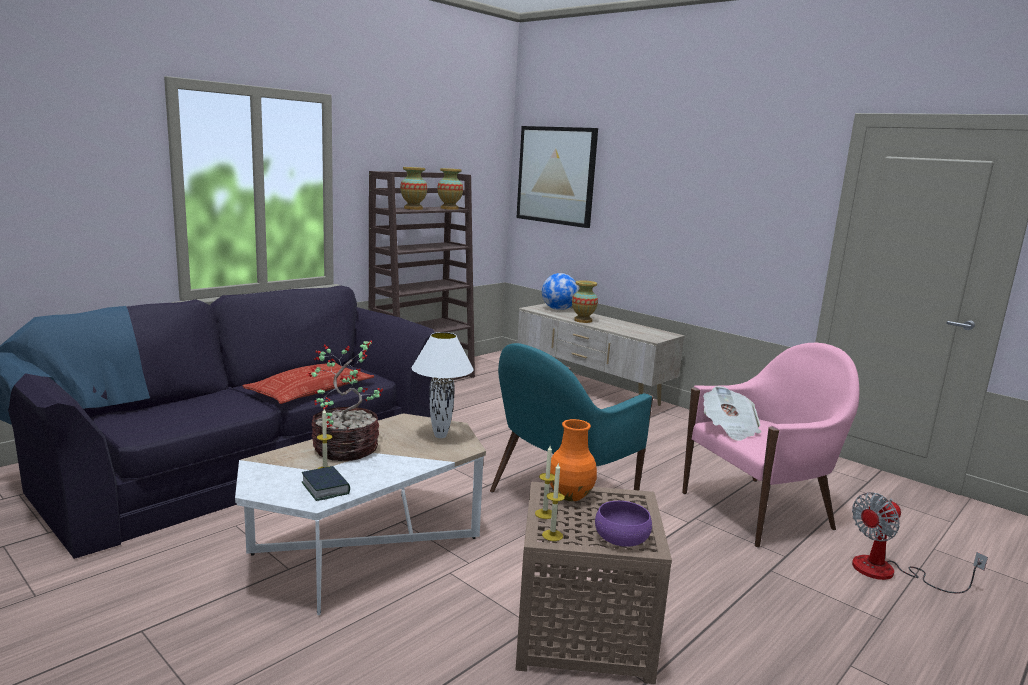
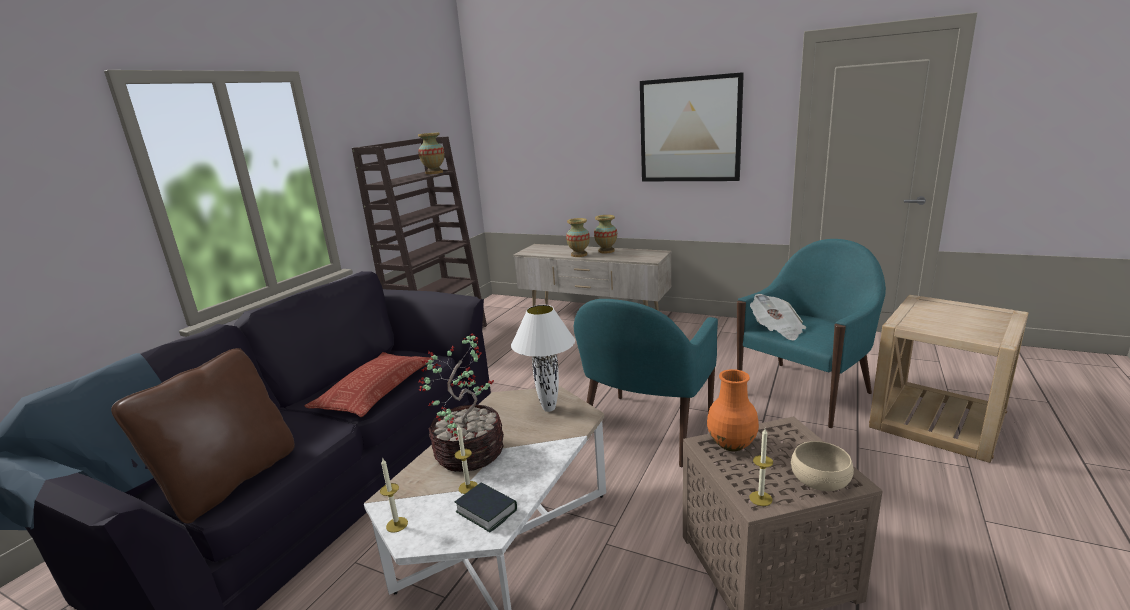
camera: 15 degrees left, 5 degrees up
vase [400,167,427,210] -> vase moved to [594,215,617,253]
picture [516,126,598,228] -> picture moved to [640,72,744,181]
candle [535,446,555,519] -> candle moved to [380,459,408,533]
globe [542,273,578,310] -> none
purple bowl [595,501,652,547] -> beige bowl [791,441,854,491]
pink armchair [682,343,859,547] -> turquoise armchair [737,239,886,428]
fan [852,492,988,594] -> beige side table [869,295,1028,463]
none -> brown pillow [111,348,295,524]

